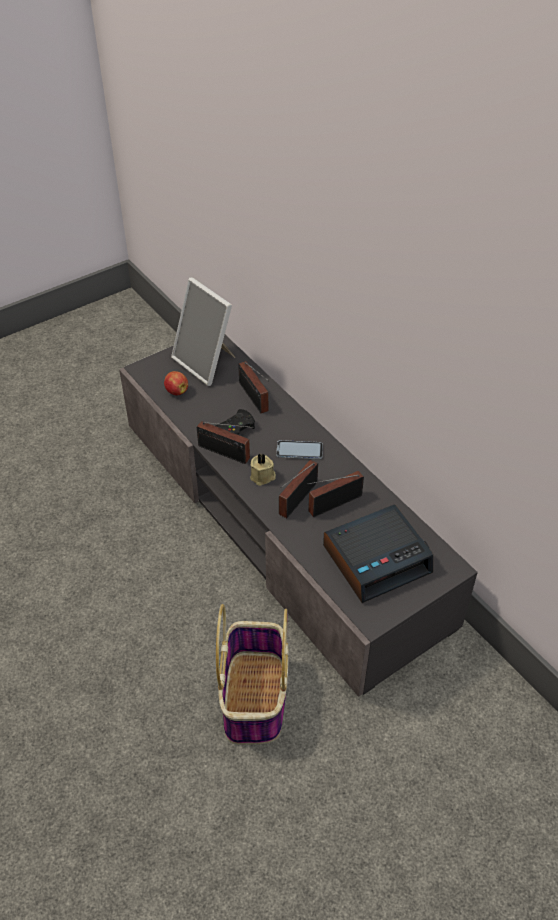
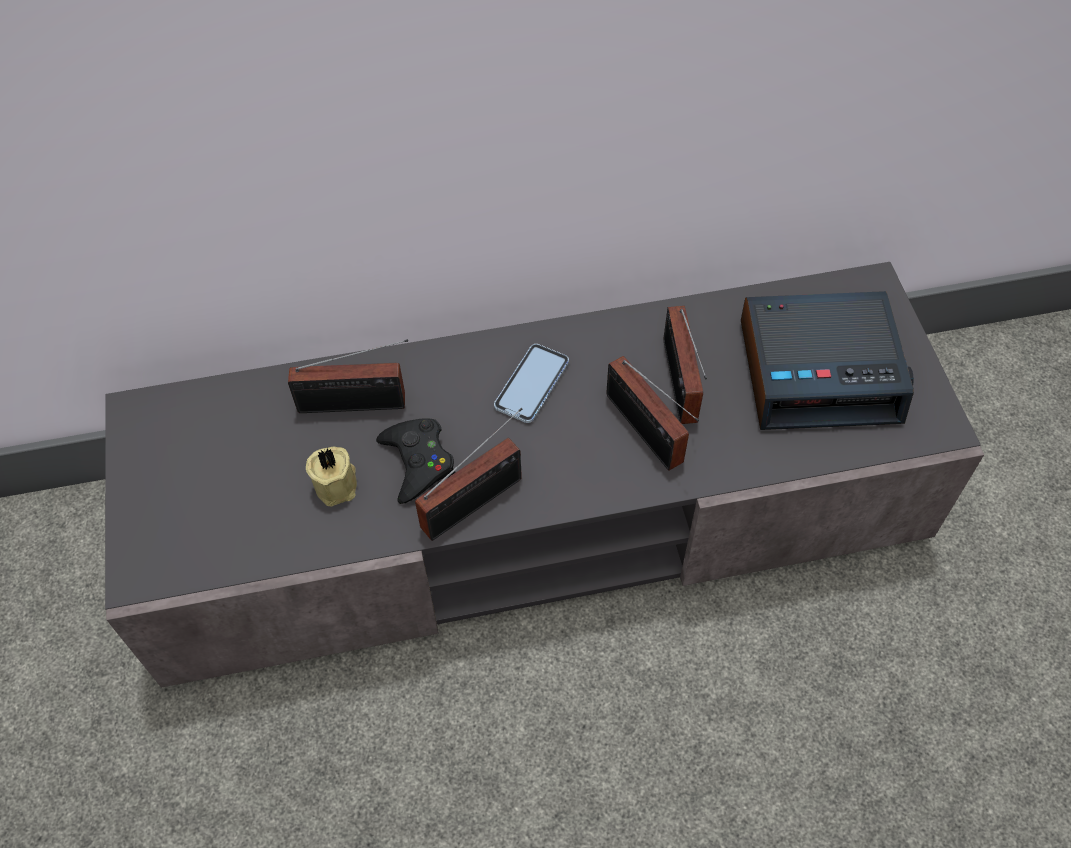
camera: 65 degrees left, 10 degrees up
apple [164,371,188,396] -> none
picture frame [171,277,235,386] -> none
basket [216,604,289,745] -> none
beige candle [250,453,276,486] -> beige candle moved to [306,446,357,506]
alarm clock [323,504,433,603] -> alarm clock turned 90 degrees clockwise [741,291,914,430]

